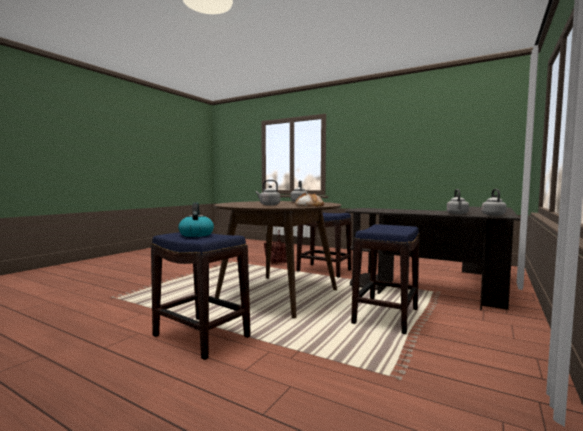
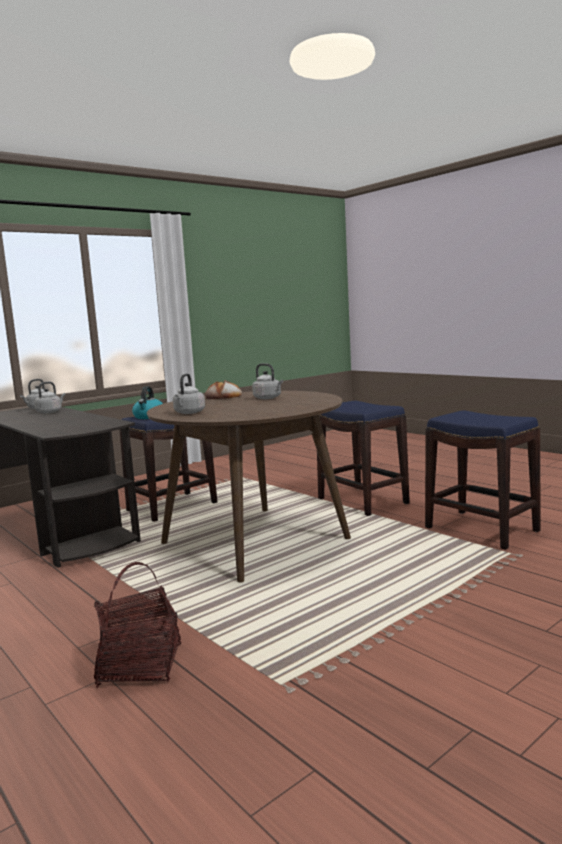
camera: 160 degrees left, 5 degrees up
kettle [178,202,214,237] -> kettle moved to [132,386,163,419]
stool [297,212,352,278] -> stool moved to [425,410,541,550]

